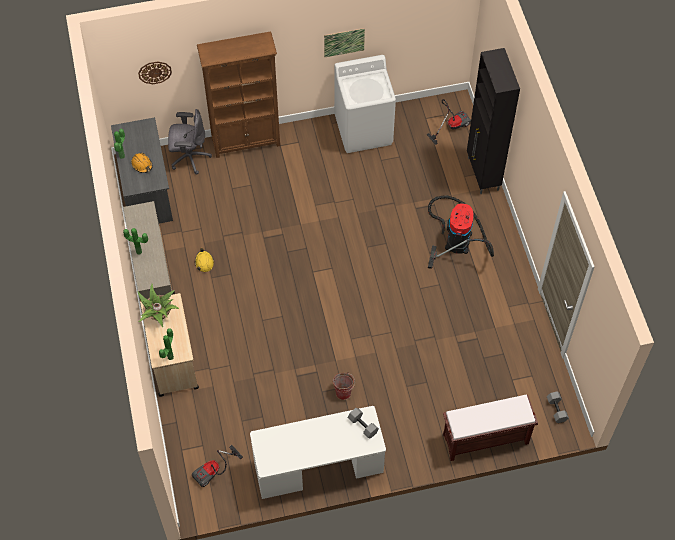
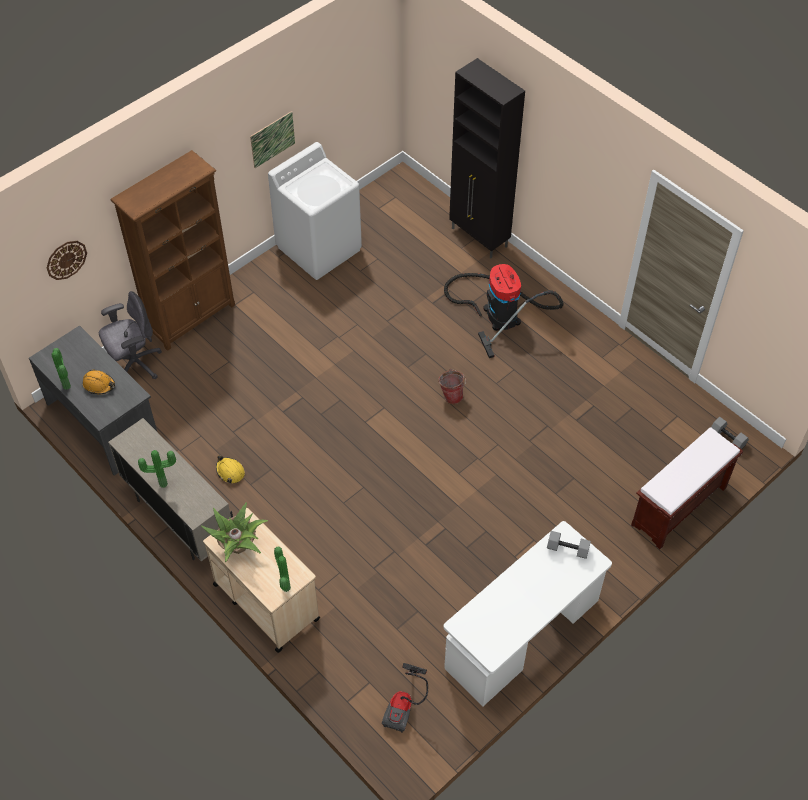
camera: 30 degrees left, 5 degrees down
bucket [332,372,355,400] -> bucket moved to [438,369,466,404]
vacuum cleaner [426,99,471,145] -> none

